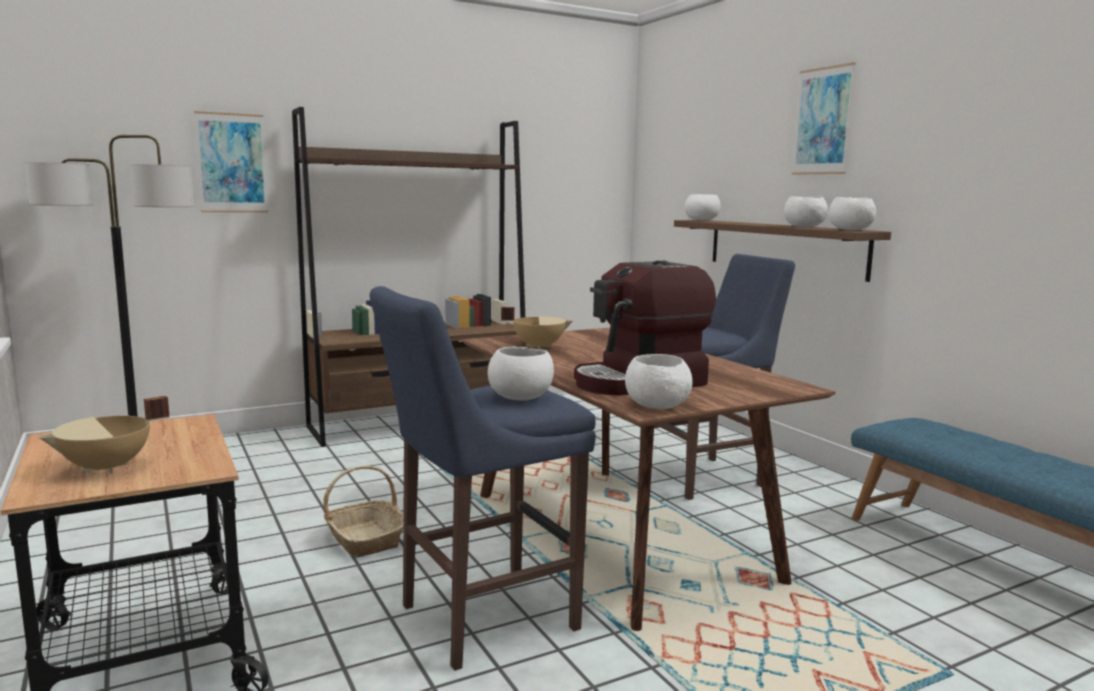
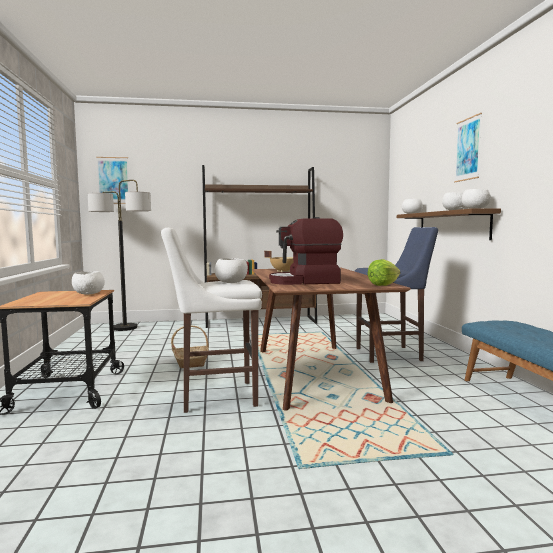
camera: 20 degrees right, 5 degrees down
beige cooking pot [38,396,170,474] -> none
picture [194,111,268,212] -> picture moved to [96,157,129,204]
blue stool [370,286,596,671] -> white stool [161,228,262,413]
white bowl [625,354,693,409] -> white bowl moved to [72,271,105,294]
none -> lettuce [367,259,400,286]

